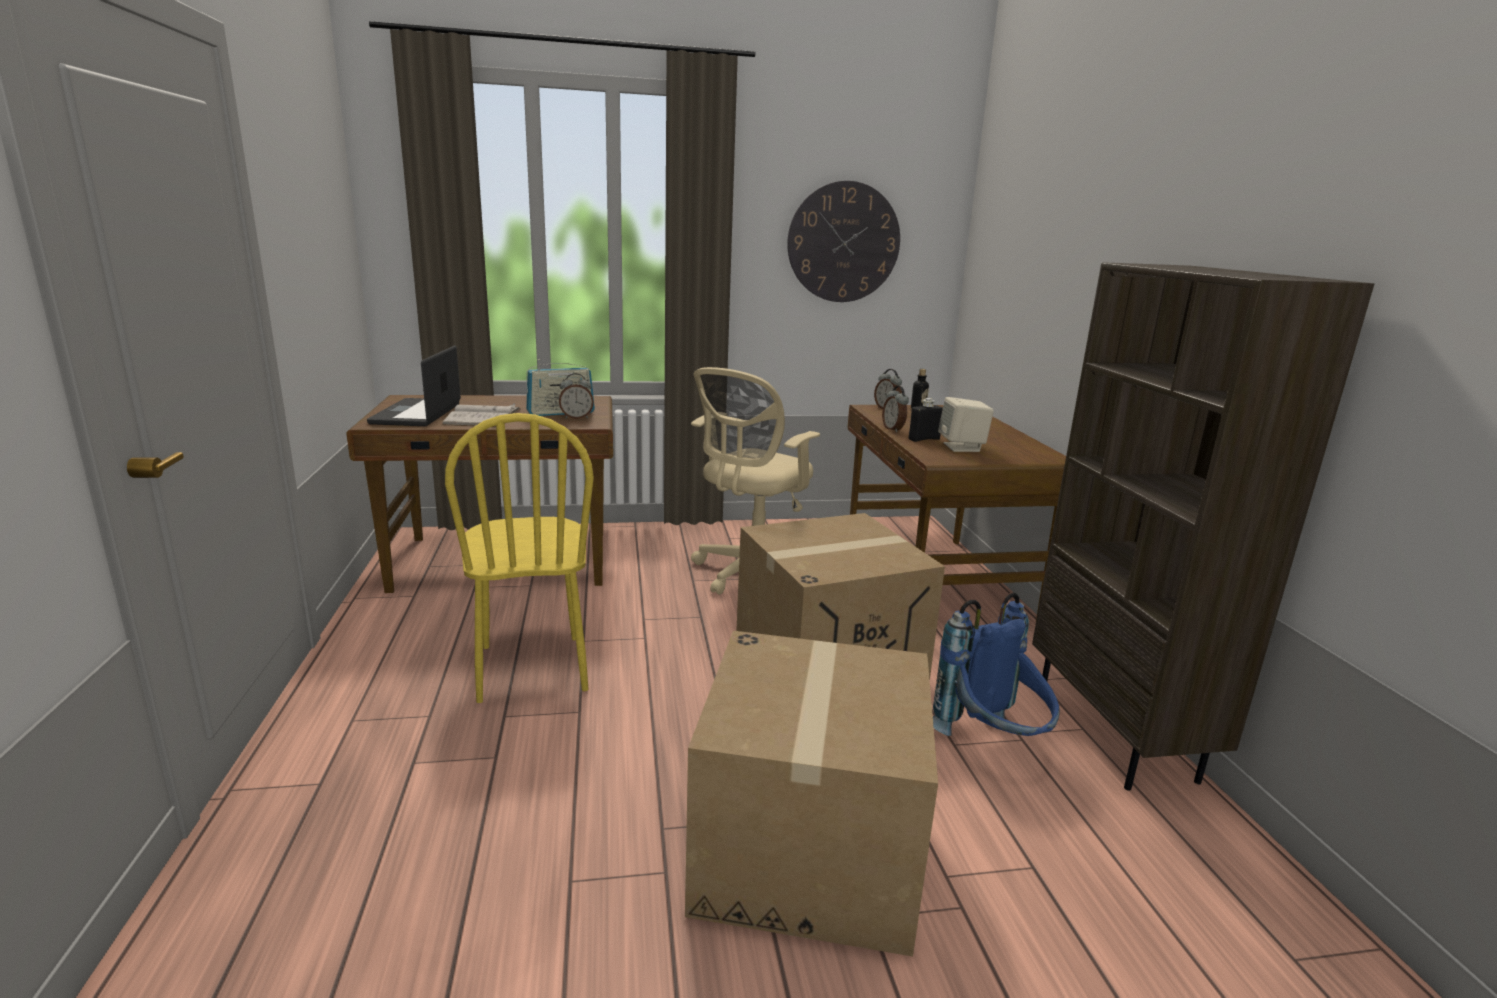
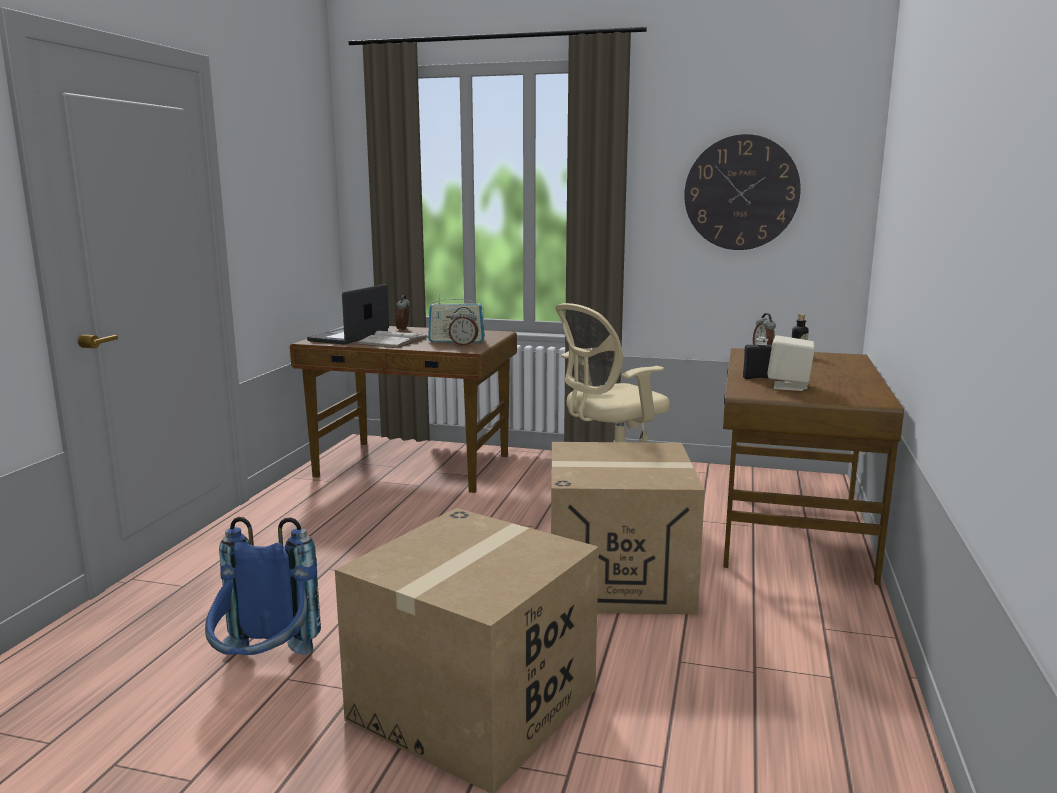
camera: 25 degrees right, 5 degrees down
yellow chair [445,413,594,703] -> none
alarm clock [882,386,909,432] -> alarm clock moved to [396,295,410,331]
blue backpack [933,592,1060,736] -> blue backpack moved to [205,517,321,655]
brown bookcase [1032,262,1374,791] -> none

